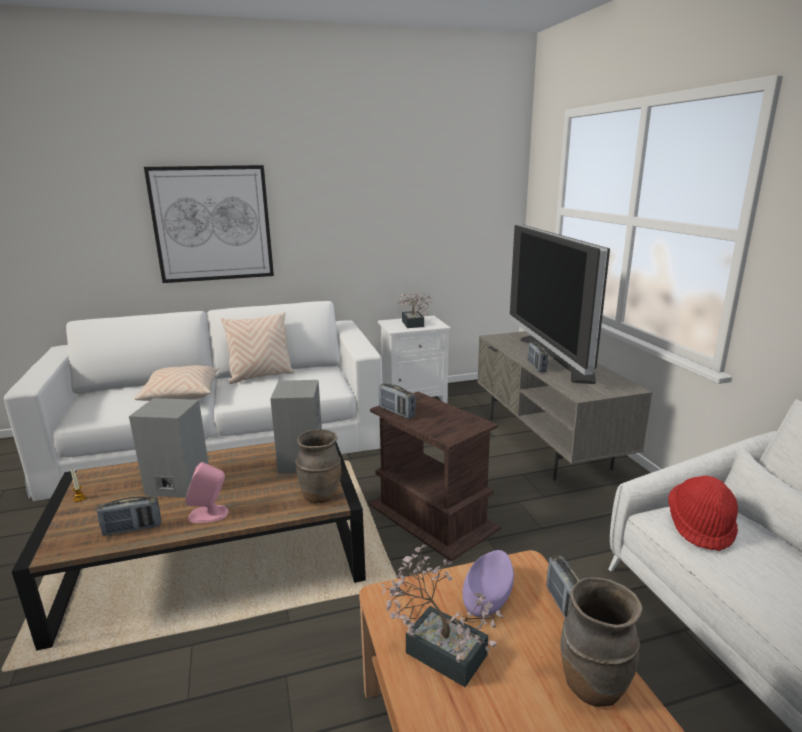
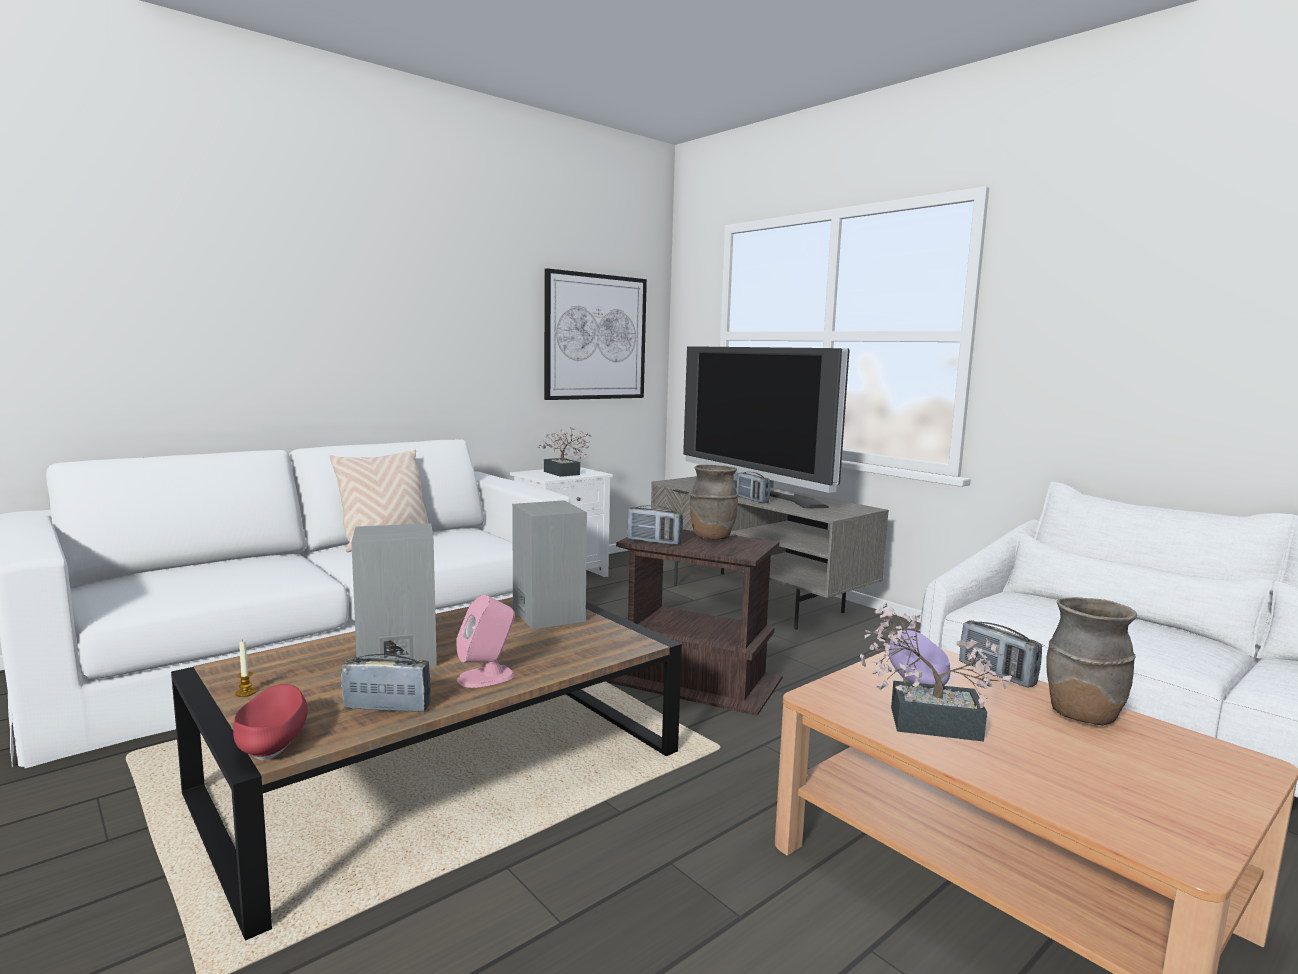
camera: 25 degrees left, 10 degrees down
radio [97,496,161,536] -> radio turned 135 degrees counterclockwise [341,654,430,712]
beige pillow [134,365,219,401] -> none
picture [144,165,274,283] -> picture moved to [544,268,647,400]
brown vase [295,429,341,503] -> brown vase moved to [690,465,738,540]
red hat [668,476,738,551] -> none
none -> red bowl [233,684,308,760]

